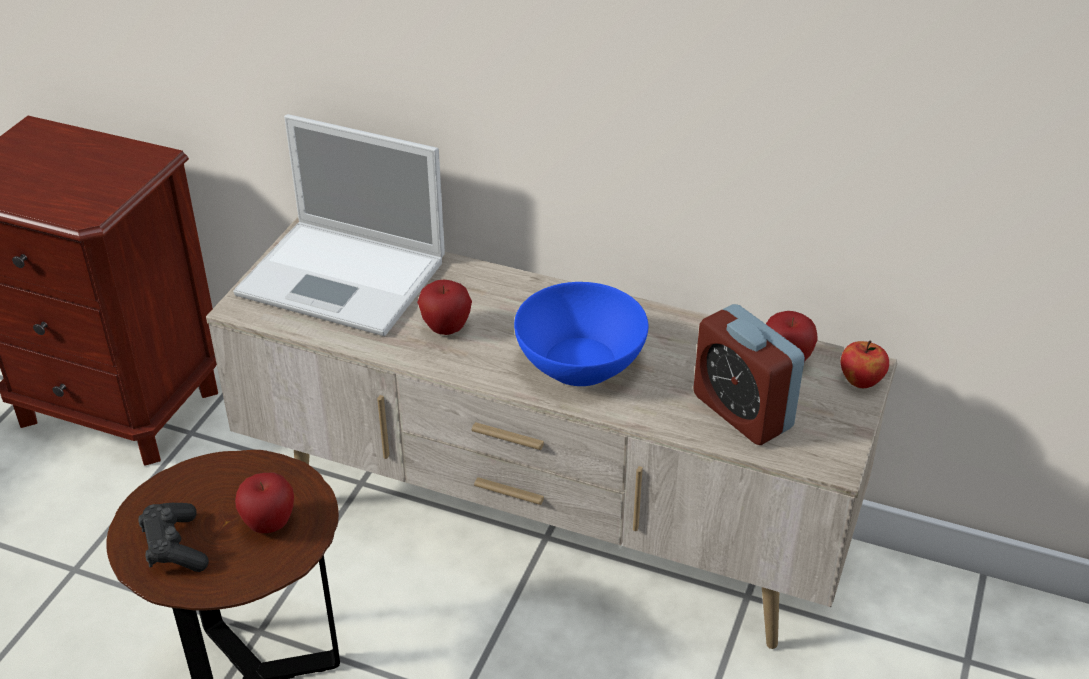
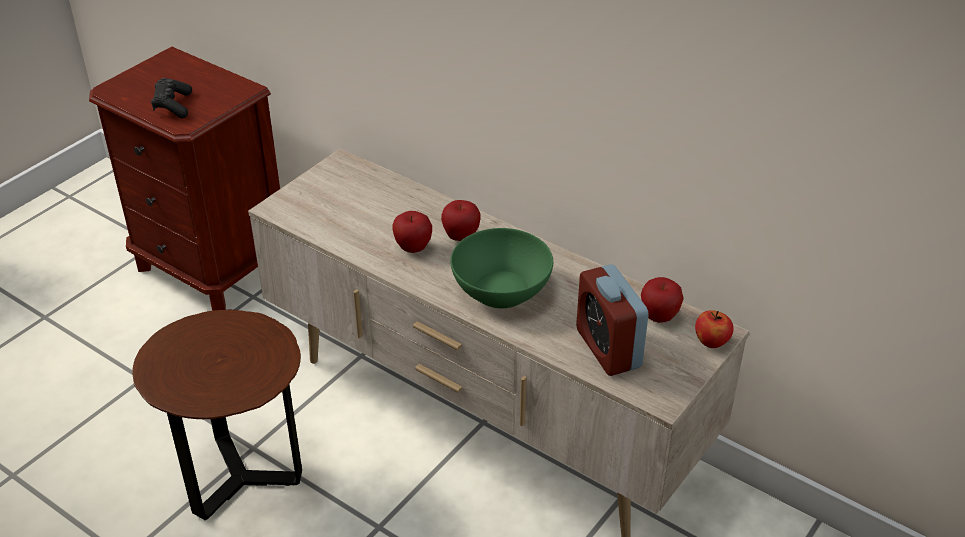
camera: 15 degrees right, 0 degrees up
black game controller [139,503,209,572] -> black game controller moved to [151,78,192,119]
laptop [233,114,445,336] -> none
apple [235,473,294,533] -> apple moved to [441,200,481,241]
blue bowl [514,282,648,386] -> green bowl [451,228,553,308]

